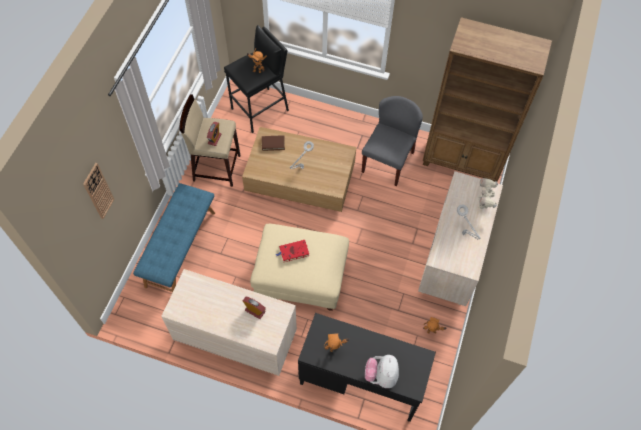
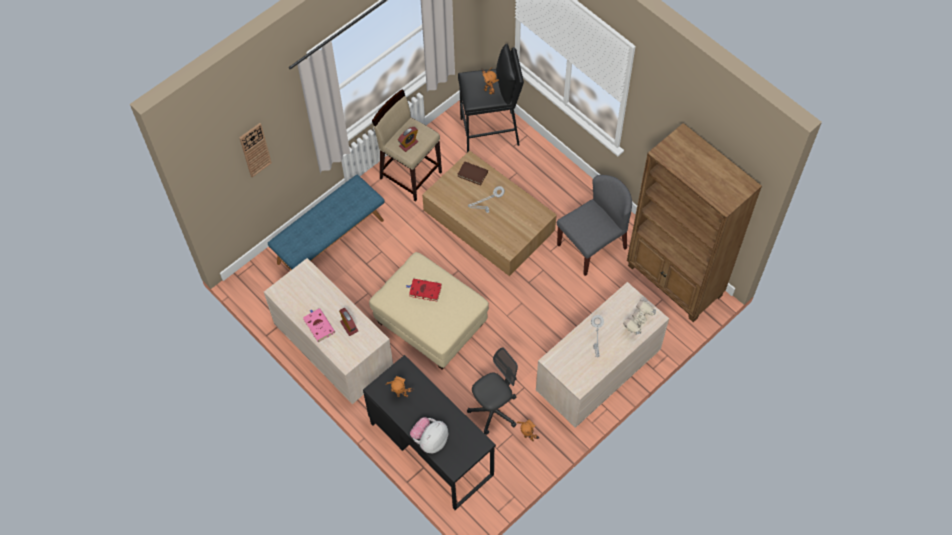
camera: 30 degrees right, 0 degrees up
none -> pink book [303,308,335,342]
none -> grey office chair [467,347,518,435]

